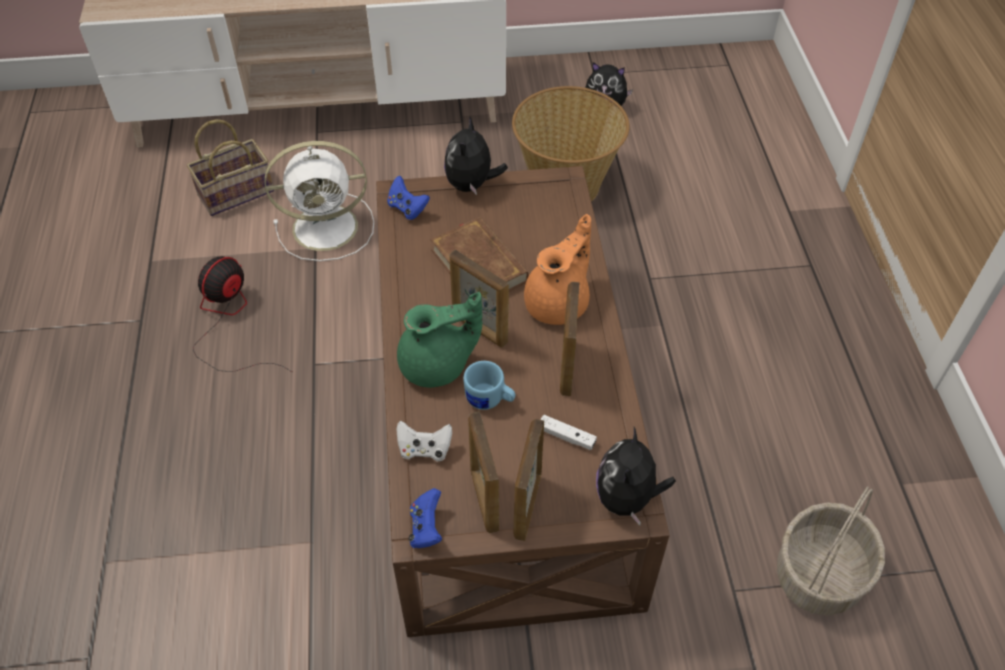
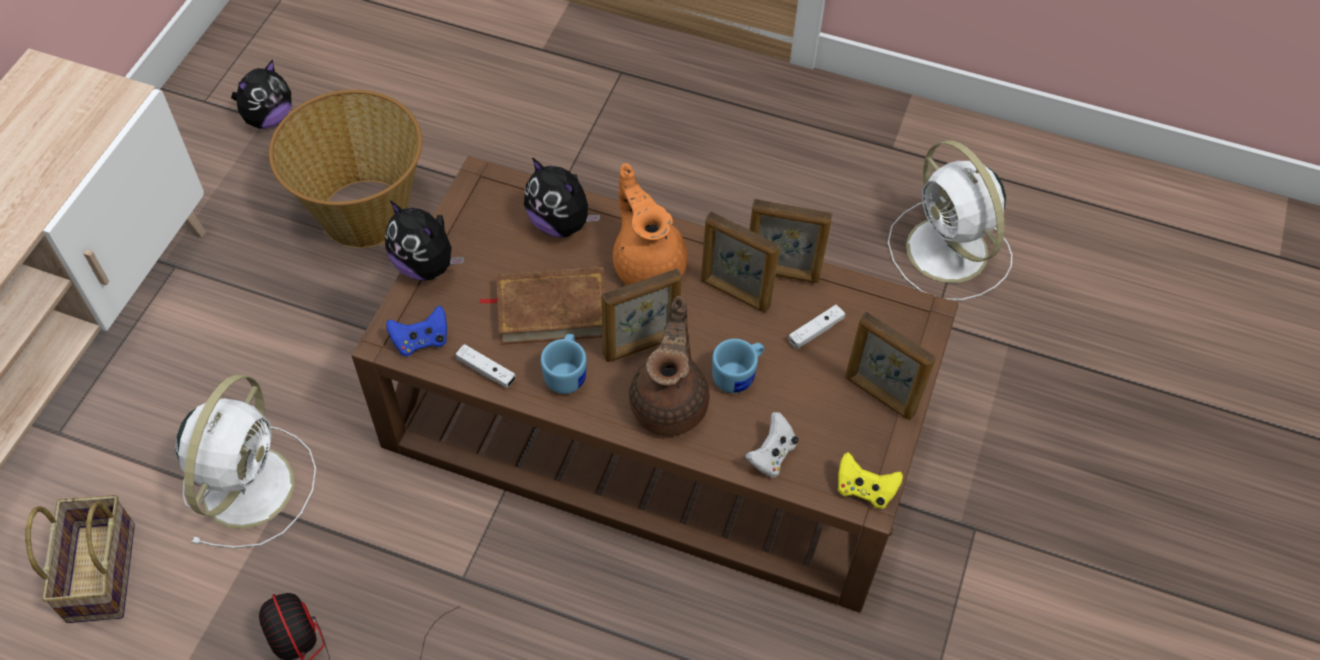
camera: 65 degrees left, 5 degrees up
green teapot [397,292,482,388] -> brown teapot [629,296,710,436]
blue game controller [409,488,442,548] -> yellow game controller [838,452,903,509]
picture frame [468,411,499,533] -> picture frame moved to [749,199,833,283]
plush toy [596,427,676,525] -> plush toy moved to [524,158,600,238]
basket [777,486,885,615] -> white fan [888,140,1012,301]
none -> white game controller [456,344,516,388]
none -> blue mug [541,334,587,394]

